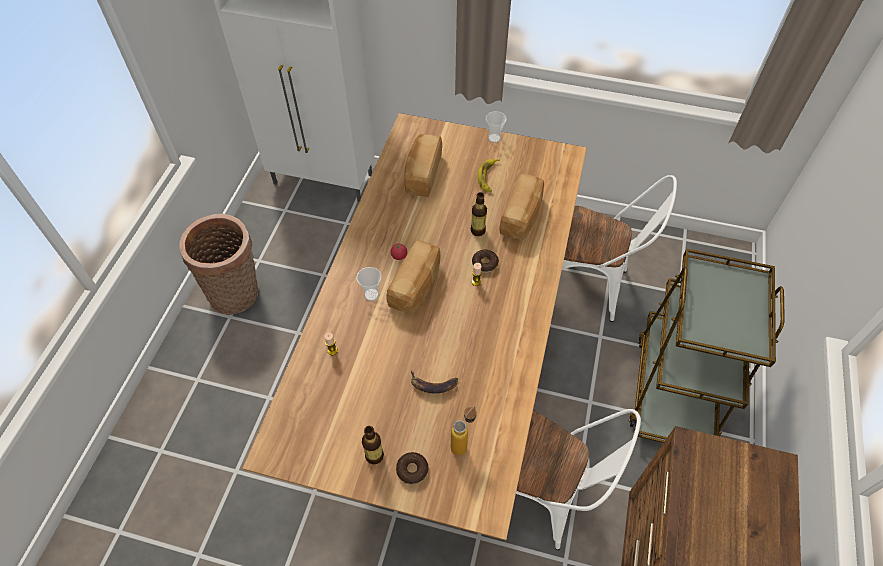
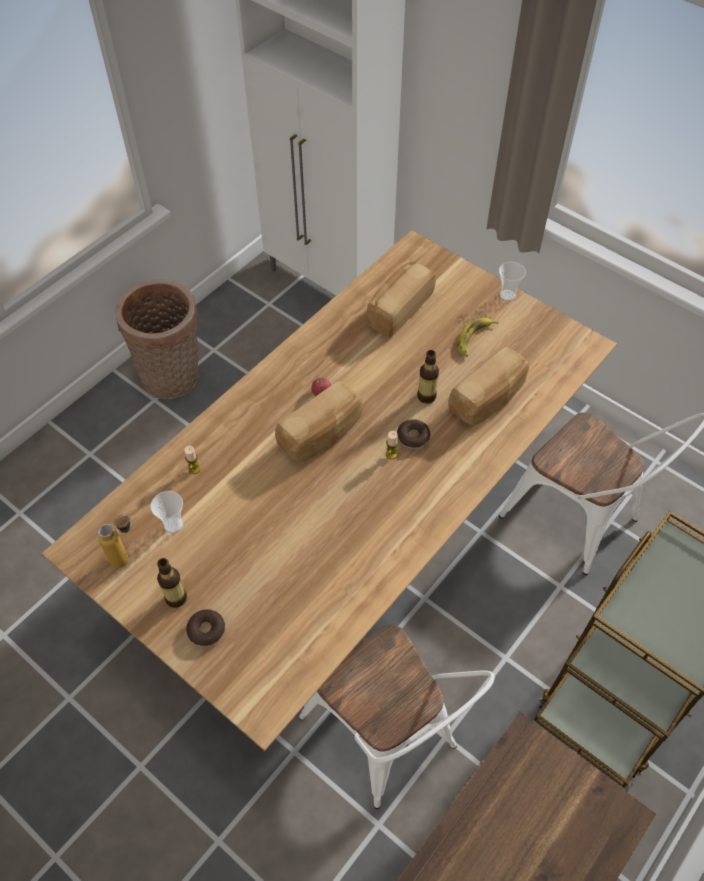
camera: 25 degrees right, 0 degrees up
cup [357,267,382,301] -> cup moved to [151,491,183,534]
banana [411,371,458,394] -> none
bottle [451,407,477,455] -> bottle moved to [98,515,131,568]

